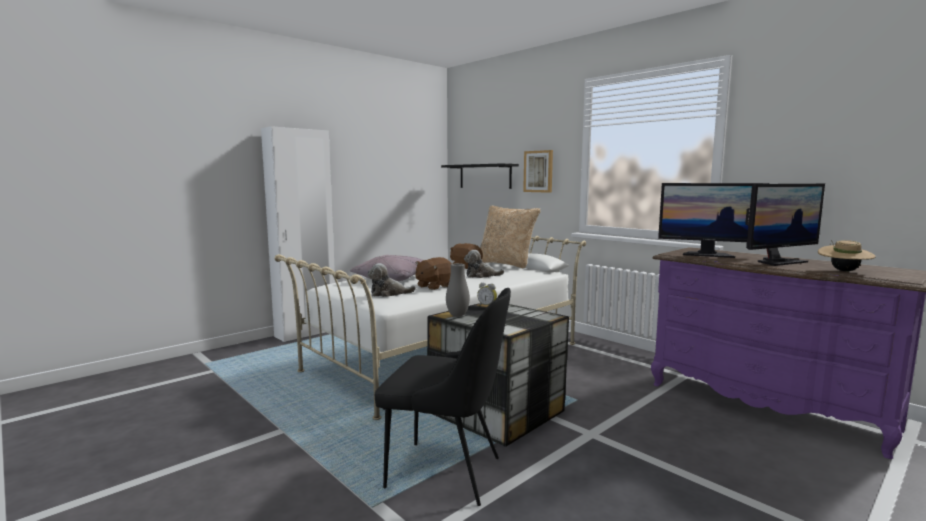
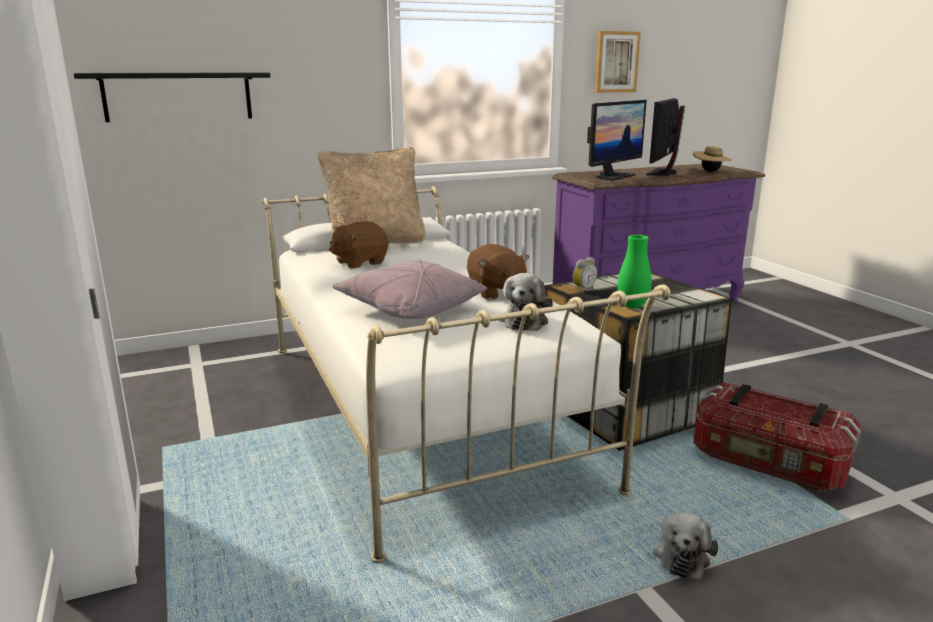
camera: 70 degrees left, 10 degrees up
black chair [375,288,511,506] -> storage box [693,382,861,491]
grey vase [446,263,470,317] -> green vase [618,235,652,308]
plush toy [464,250,504,278] -> plush toy moved to [653,512,718,580]
picture [523,150,553,193] -> picture moved to [595,31,641,93]
monitor [745,184,825,266] -> monitor turned 150 degrees counterclockwise [646,98,685,176]

